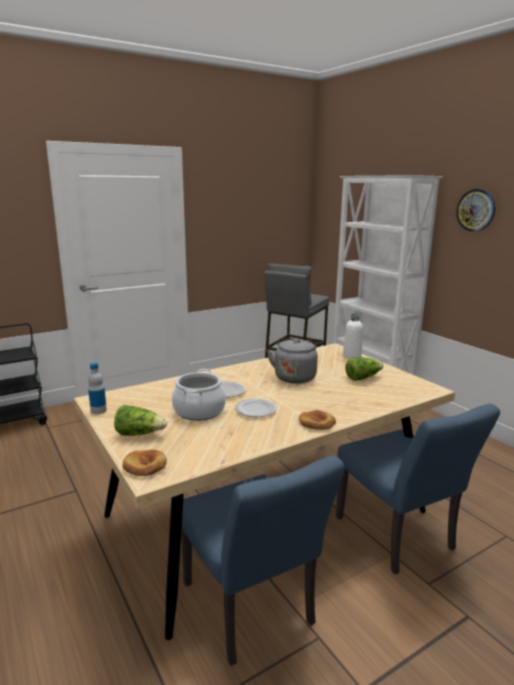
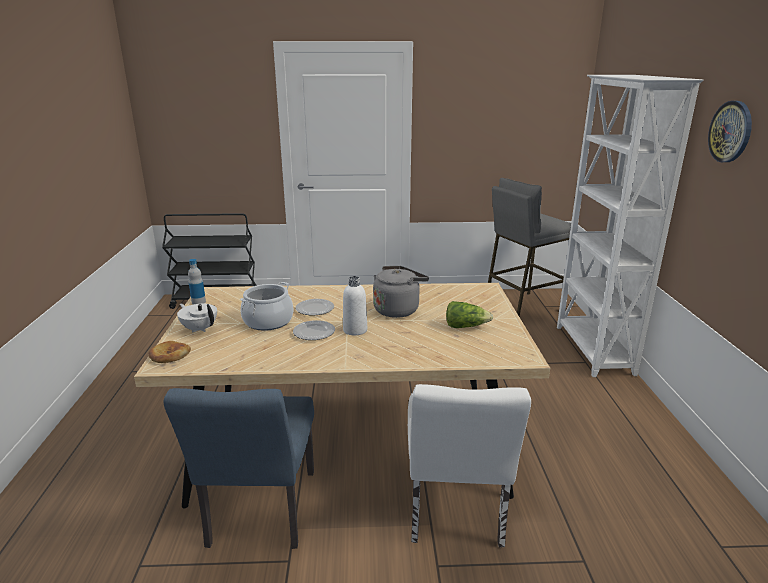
camera: 30 degrees right, 5 degrees up
lettuce [114,405,167,436] -> white teapot [177,304,217,333]
bread [299,410,336,430] -> none
blue chair [336,404,500,574] -> white chair [408,384,531,548]
white bottle [343,314,363,359] -> white bottle moved to [343,276,367,335]

